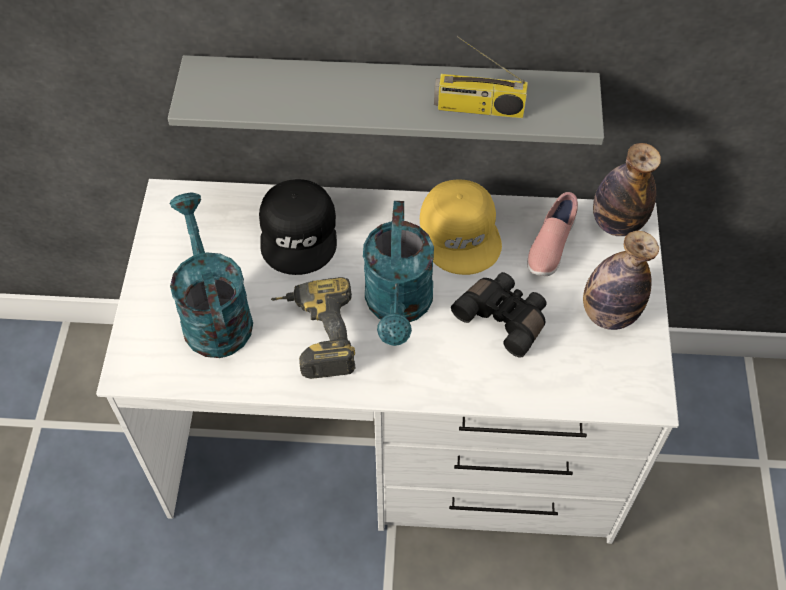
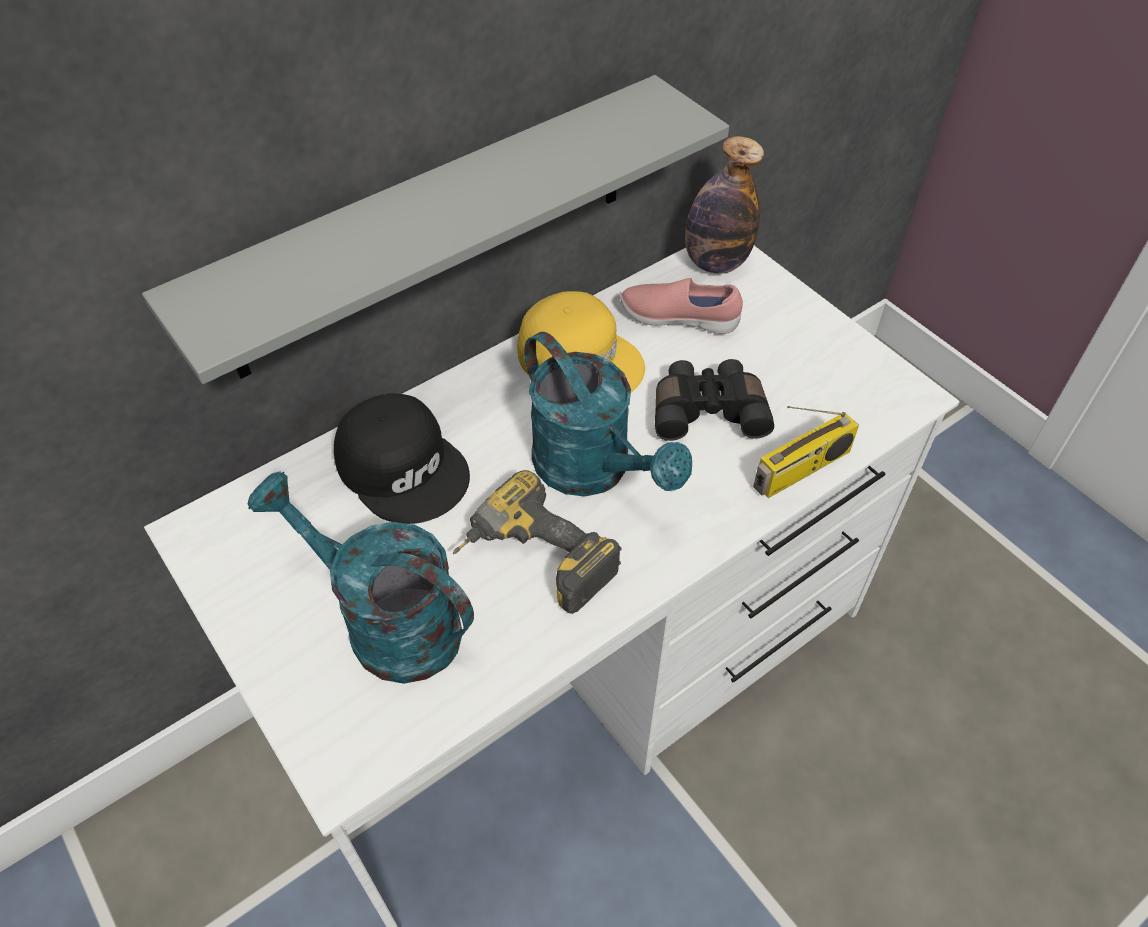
camera: 40 degrees left, 5 degrees down
radio [434,36,528,118] -> radio moved to [753,406,859,498]
pink shoe [527,192,578,276] -> pink shoe turned 120 degrees clockwise [620,278,743,334]
bottle [583,231,659,330] -> none

